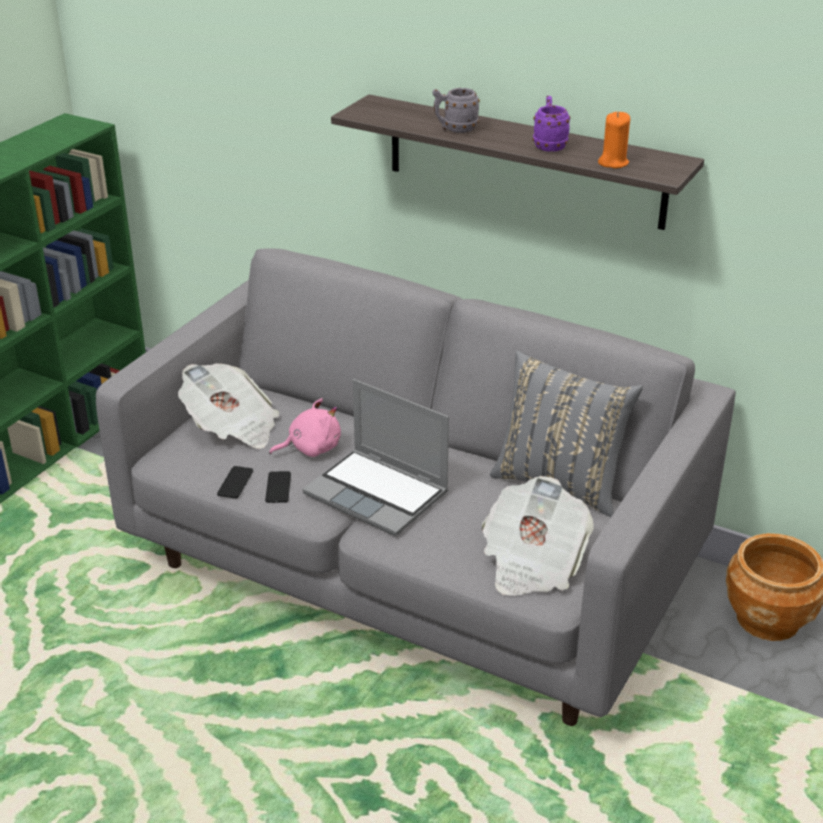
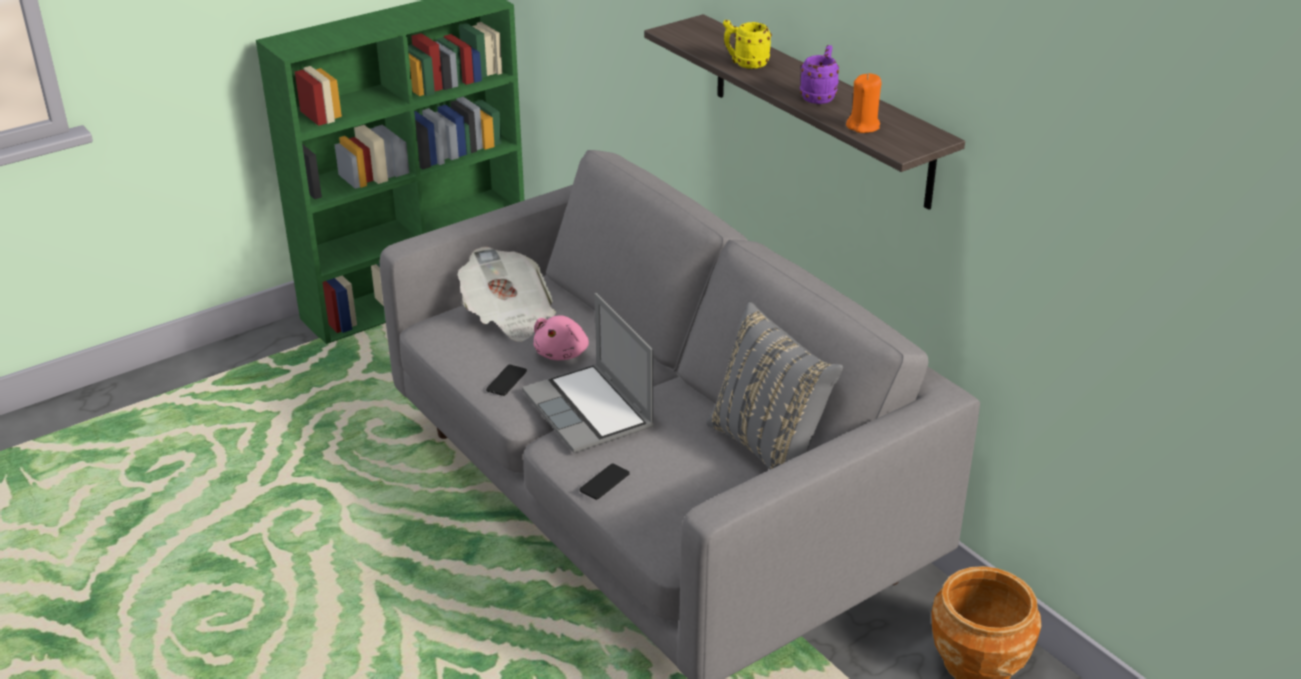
camera: 25 degrees right, 0 degrees up
phone [217,466,253,498] -> phone moved to [580,463,630,500]
pink plush toy [269,398,341,457] -> pink plush toy turned 105 degrees clockwise [534,315,589,360]
grey mug [432,88,480,133] -> yellow mug [723,20,772,69]
newspaper [481,476,594,596] -> none

